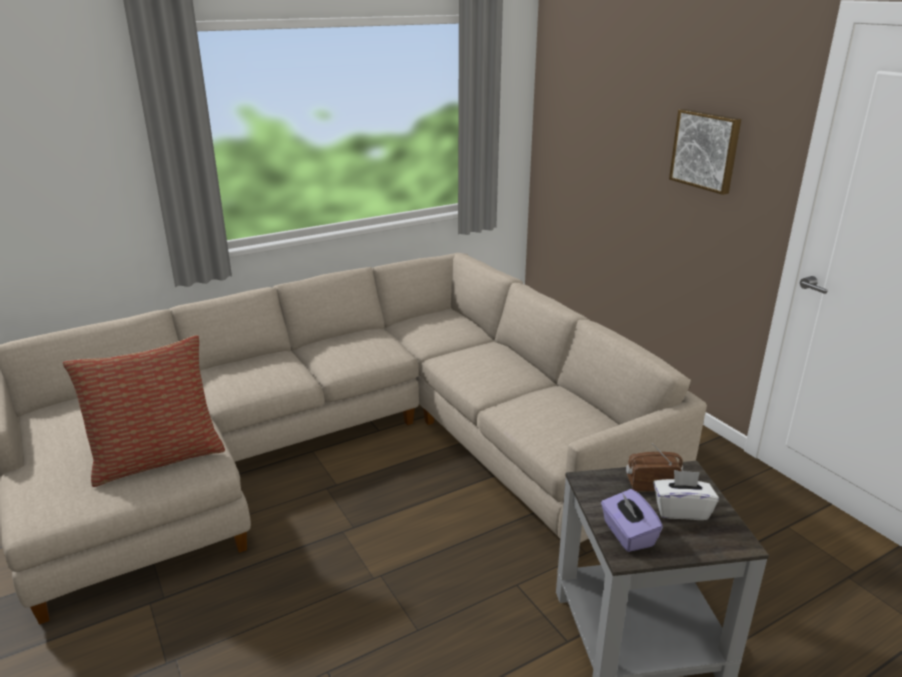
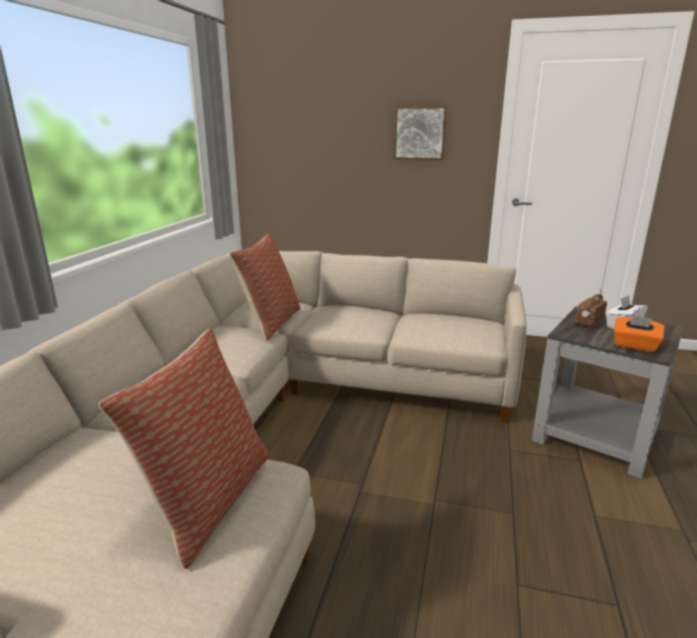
camera: 45 degrees left, 5 degrees down
purple tissue box [601,489,663,552] -> orange tissue box [614,315,664,352]
none -> pillow [229,234,300,341]

